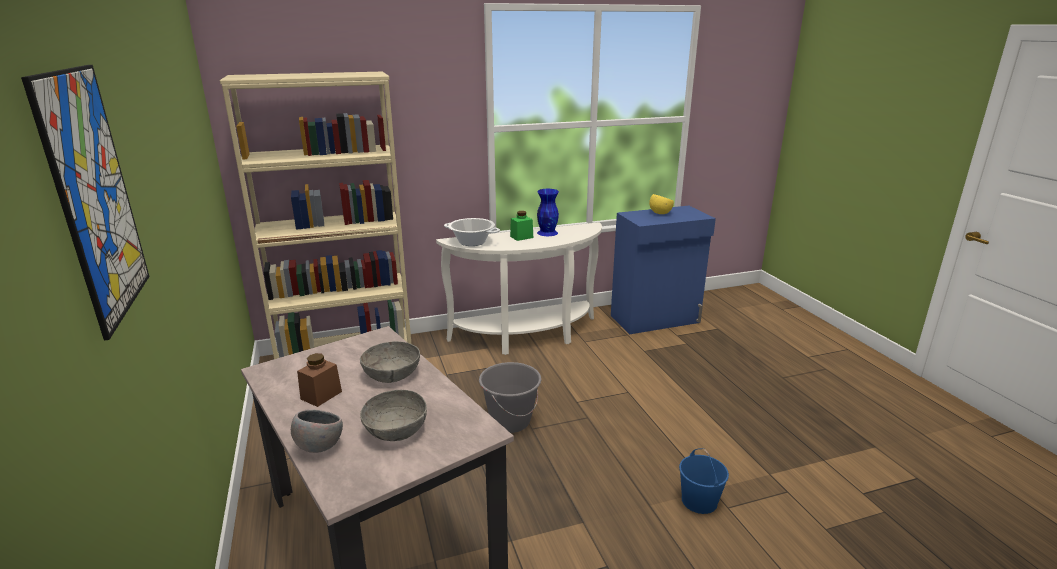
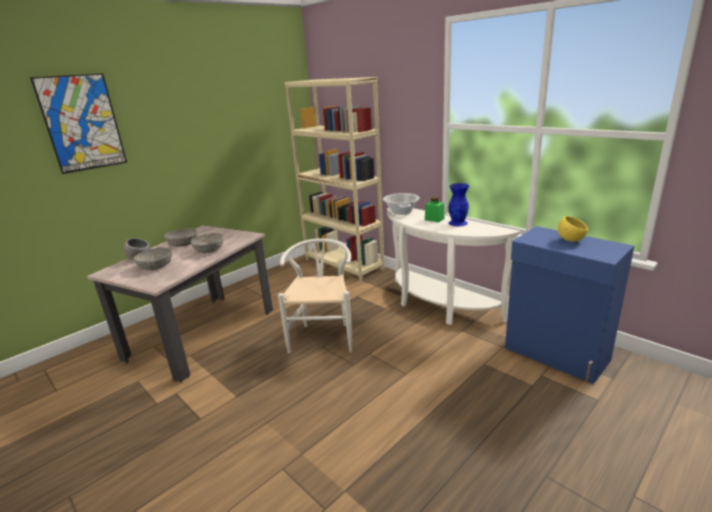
camera: 65 degrees right, 0 degrees up
brown jar [297,353,342,407] -> grey bowl [164,229,198,247]
grey bucket [479,362,541,433] -> white chair [278,238,352,353]
blue bucket [679,449,729,514] -> none

